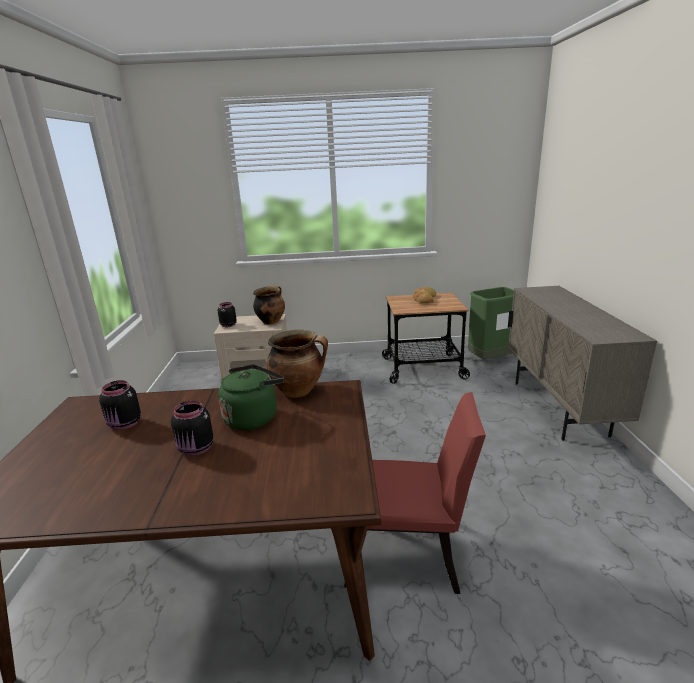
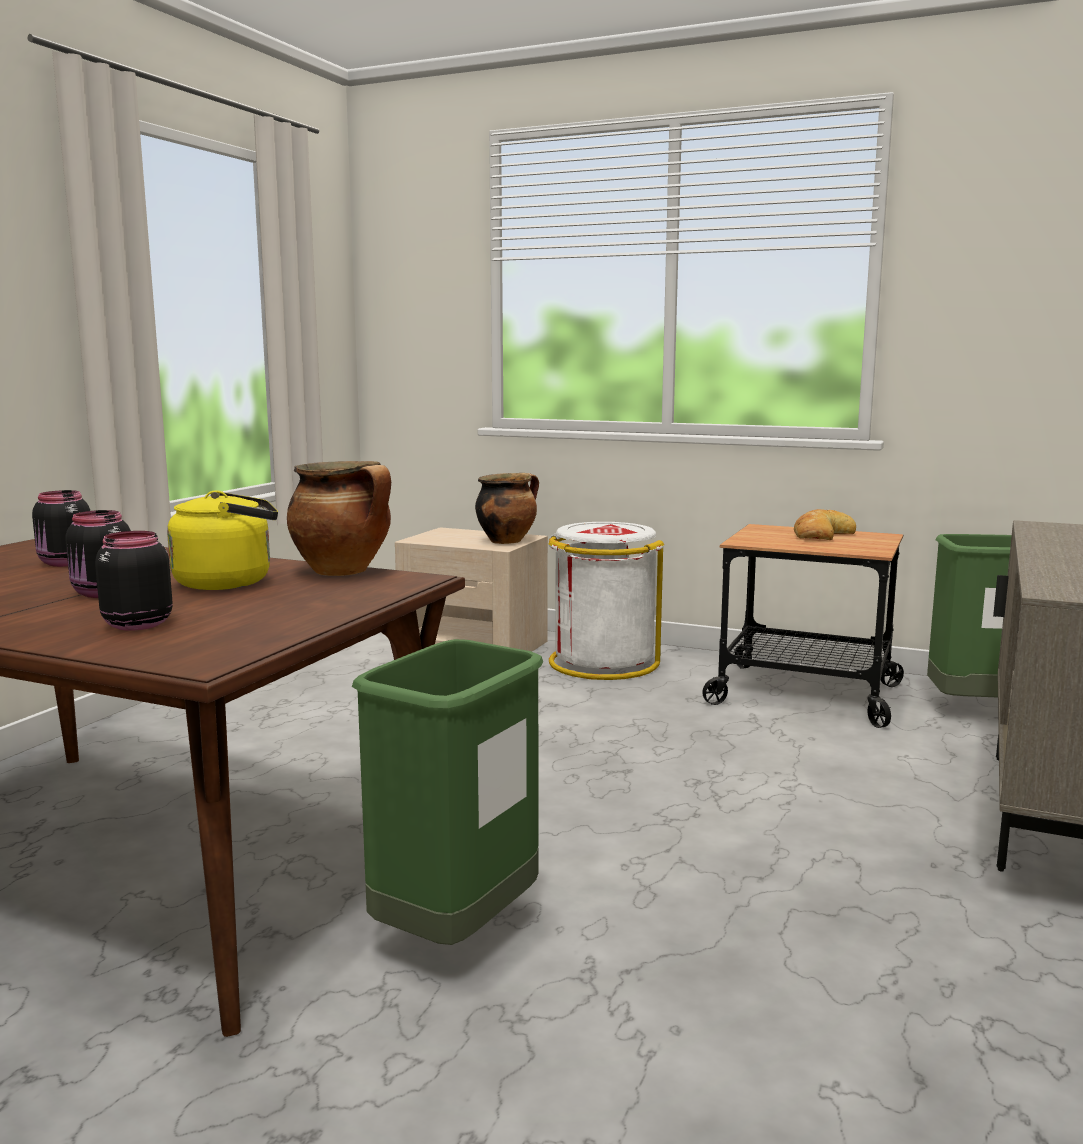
camera: 25 degrees right, 10 degrees down
black jar [218,302,237,327] -> black jar moved to [95,531,173,631]
green kettle [218,365,285,430] -> yellow kettle [167,490,278,590]
red chair [344,392,486,594] -> green trash can [352,639,543,945]
none -> white trash can [549,522,664,680]

